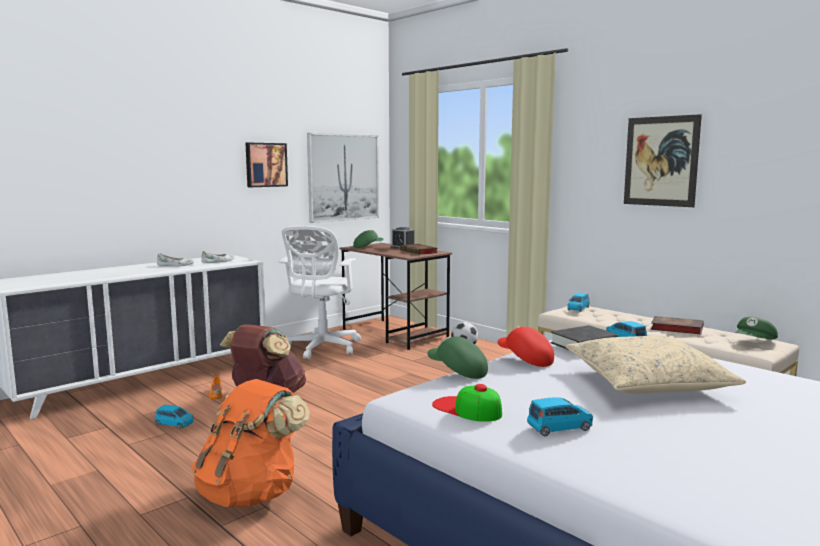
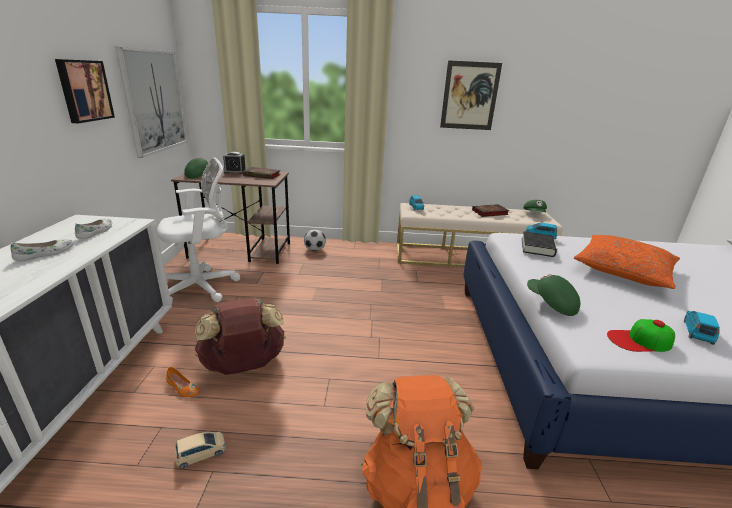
camera: 45 degrees left, 15 degrees up
blue toy car [155,405,194,429] -> beige toy car [175,432,226,469]
white office chair [279,226,361,359] -> white office chair turned 90 degrees counterclockwise [157,157,241,304]
green cap [428,336,488,379] -> green cap turned 60 degrees clockwise [527,274,580,316]
red cap [498,326,554,367] -> none
beige pillow [566,336,746,394] -> orange pillow [574,235,680,289]

